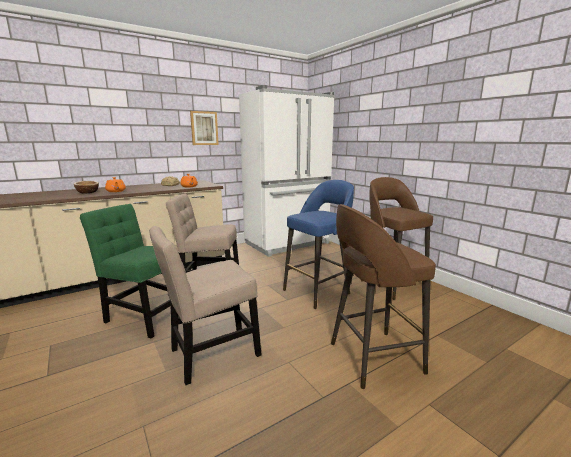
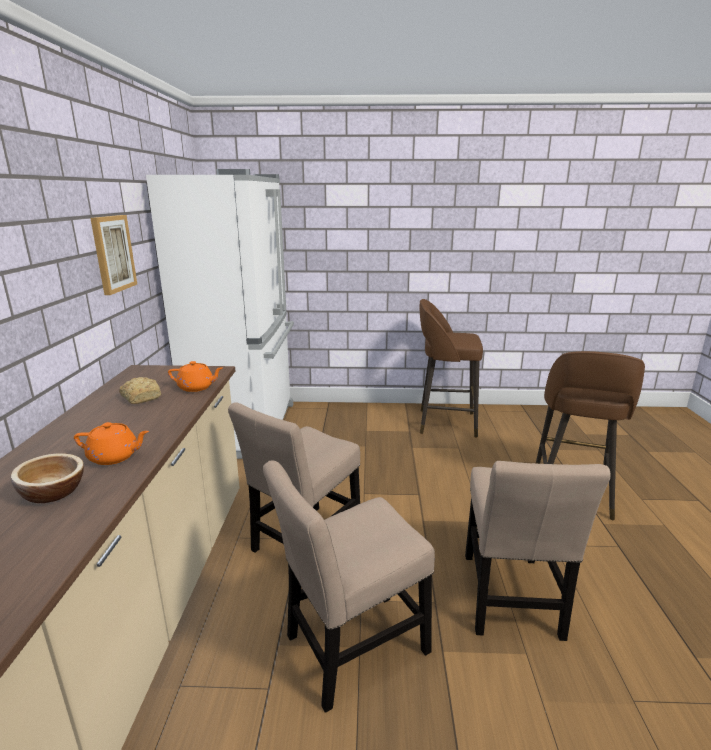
camera: 55 degrees left, 5 degrees up
green chair [80,204,170,338] -> beige chair [263,461,435,713]
blue stool [283,180,354,309] -> none

